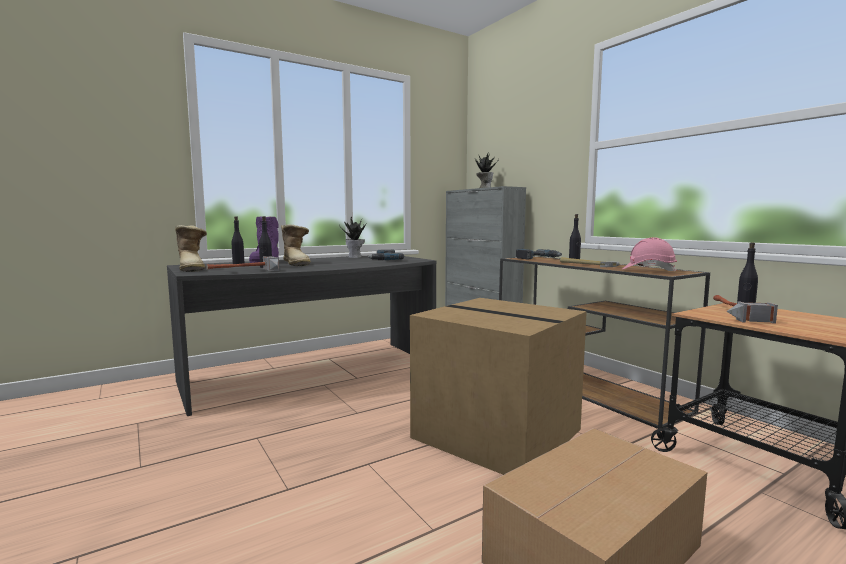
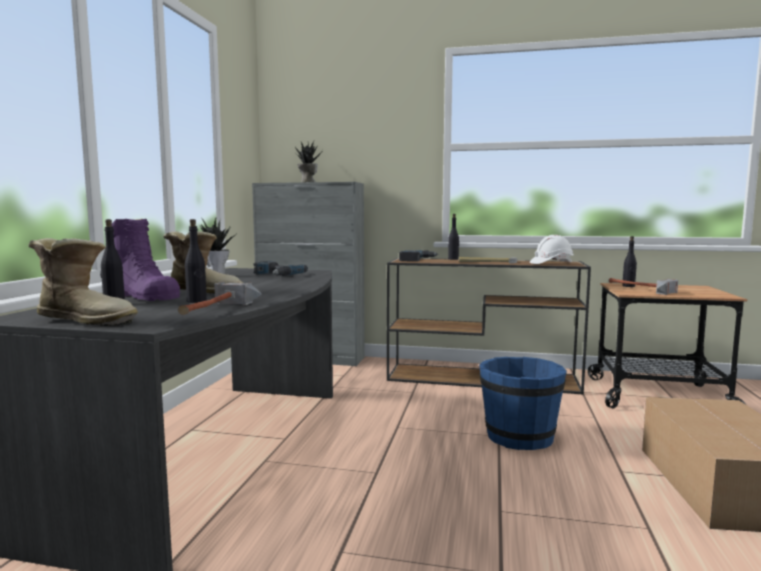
camera: 45 degrees left, 0 degrees up
cardboard box [410,298,587,475] -> blue bucket [479,357,567,450]
pink hard hat [622,237,677,271] -> white hard hat [530,235,574,264]

